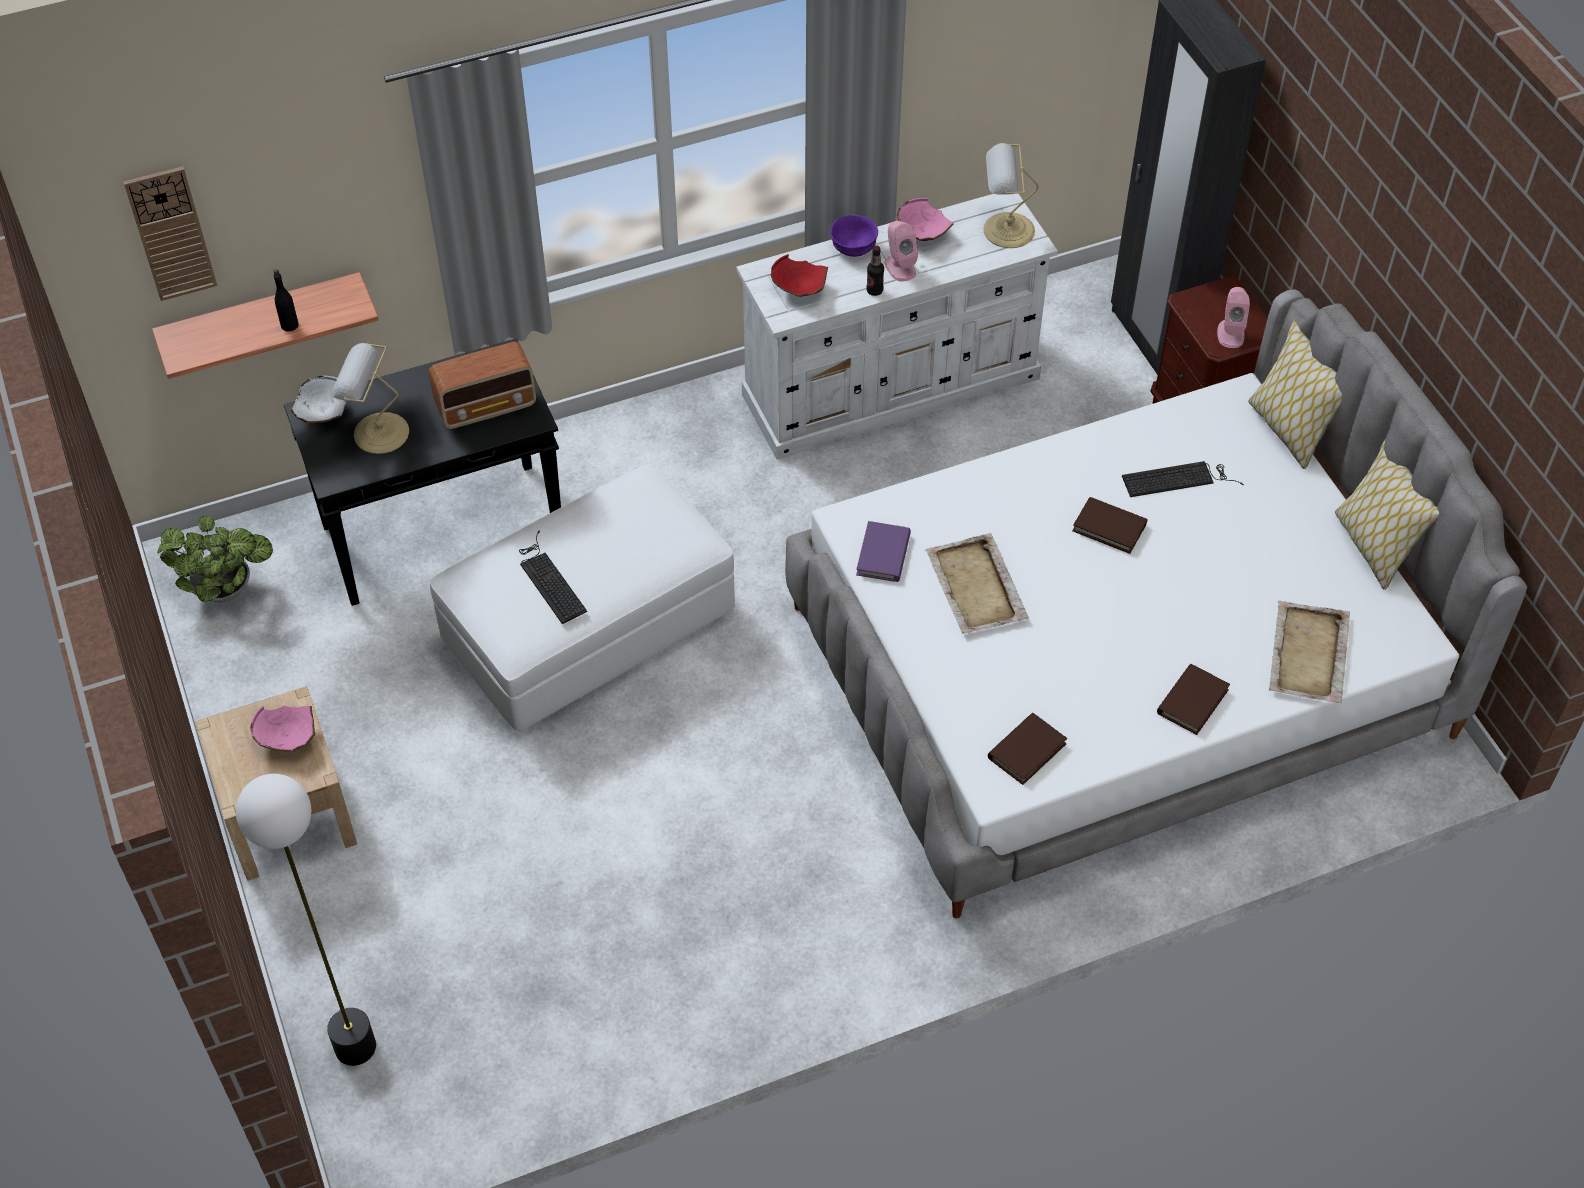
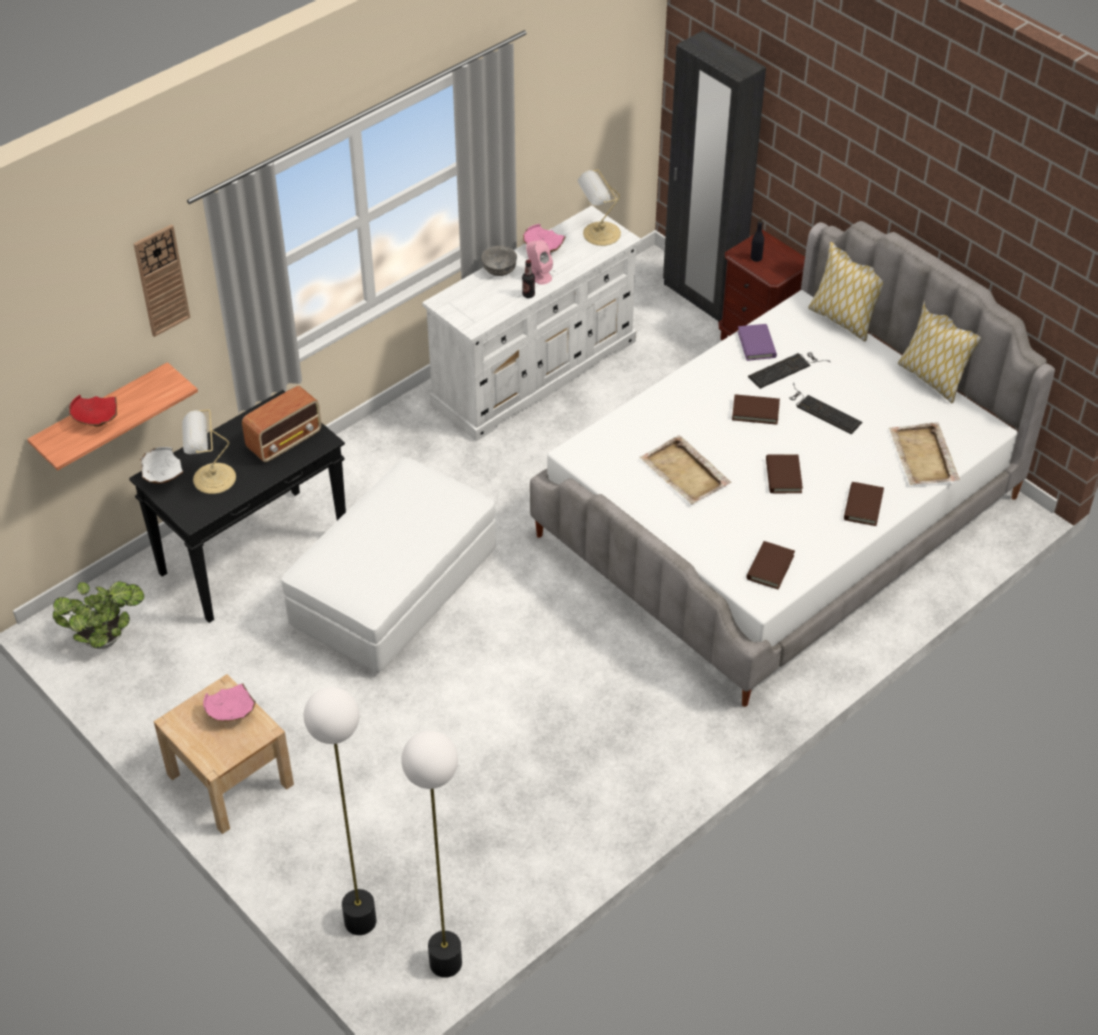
camera: 20 degrees left, 5 degrees down
wall clock [123,166,217,301] -> wall clock moved to [133,224,190,337]
black bottle [273,269,299,332] -> black bottle moved to [751,217,764,262]
keyboard [519,530,587,624] -> keyboard moved to [789,383,862,434]
red bowl [770,254,828,297] -> red bowl moved to [69,395,117,426]
purple bowl [831,215,878,257] -> grey bowl [482,246,517,276]
purple book [856,521,911,582] -> purple book moved to [738,324,777,361]
pink speaker [1217,287,1250,348] -> none
none -> floor lamp [401,731,462,978]
none -> brown book [766,454,803,493]

